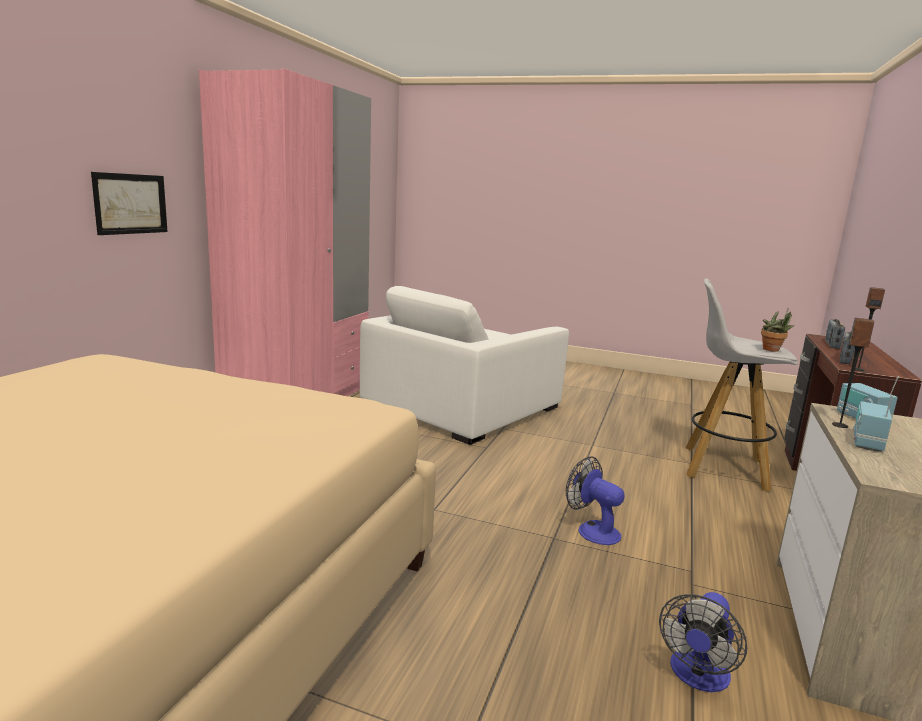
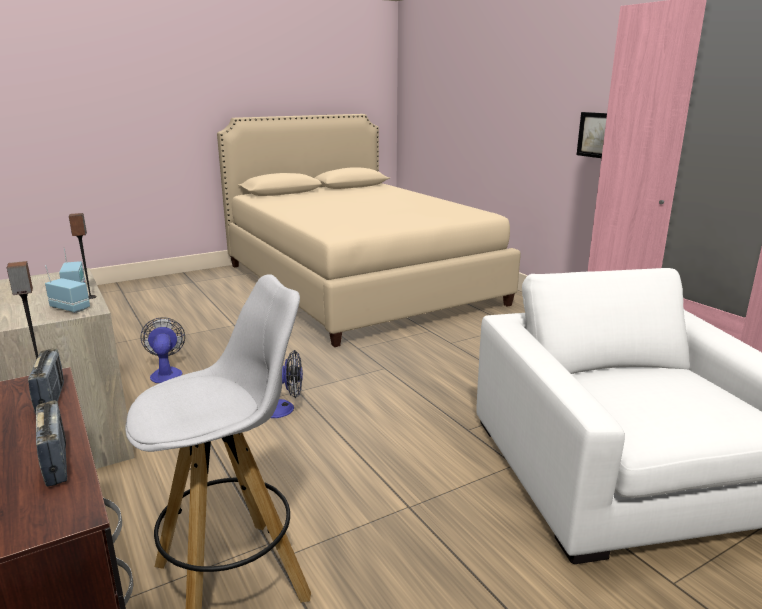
camera: 130 degrees right, 5 degrees up
potted plant [761,308,795,352] -> none

